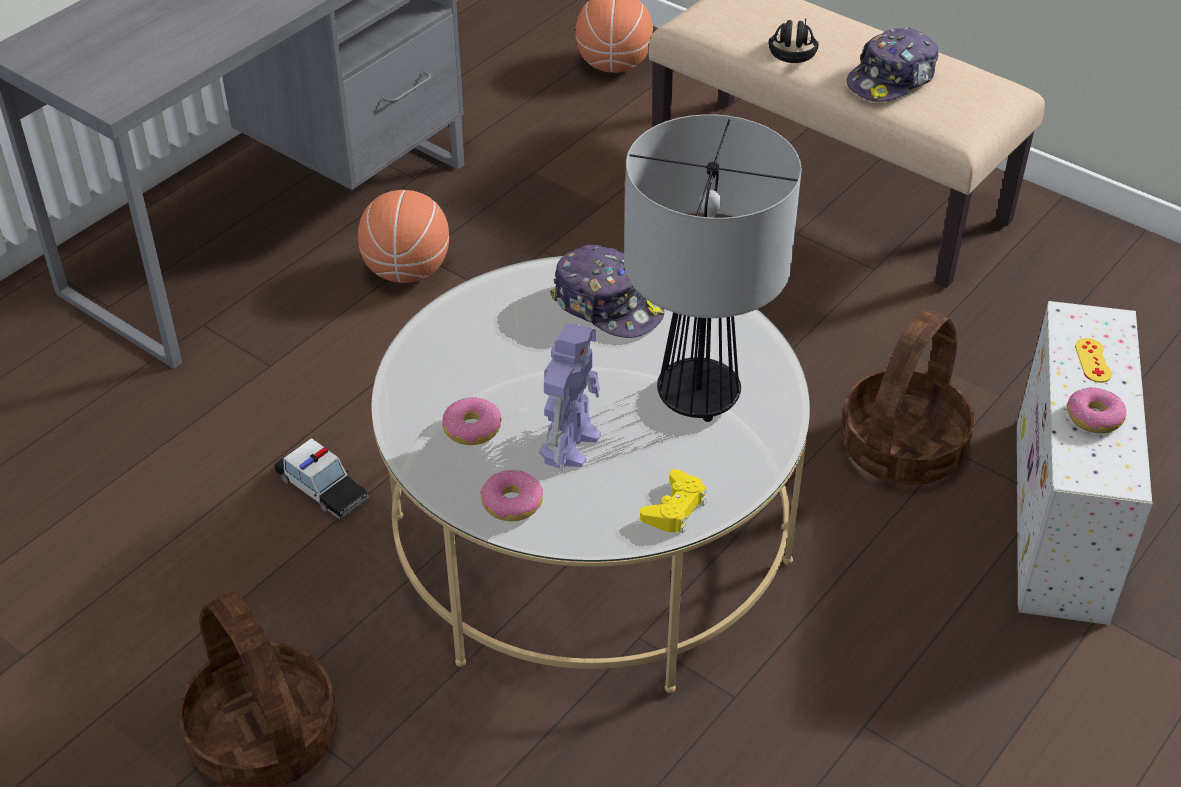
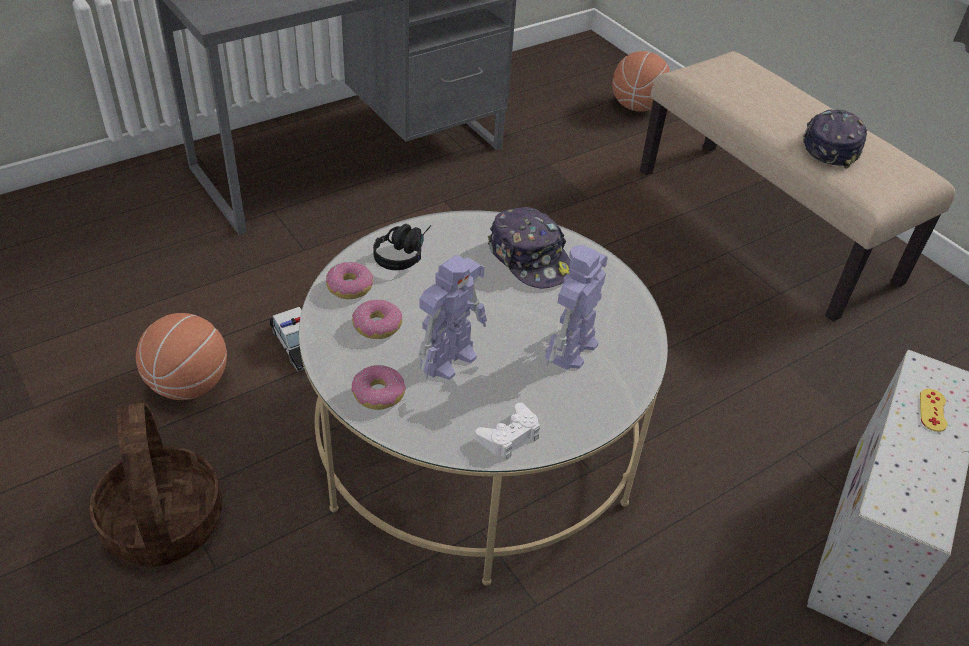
camera: 15 degrees right, 0 degrees up
basketball [358,190,449,283] -> basketball moved to [136,313,227,400]
table lamp [624,114,802,422] -> toy robot [545,245,608,370]
yellow game controller [640,469,706,533] -> white game controller [475,403,540,460]
black headphones [768,18,819,63] -> black headphones moved to [373,224,432,270]
basket [841,309,975,485] -> none
cap [846,28,938,102] -> cap turned 135 degrees clockwise [803,110,867,169]
donut [1067,387,1126,433] -> donut moved to [326,262,373,299]

